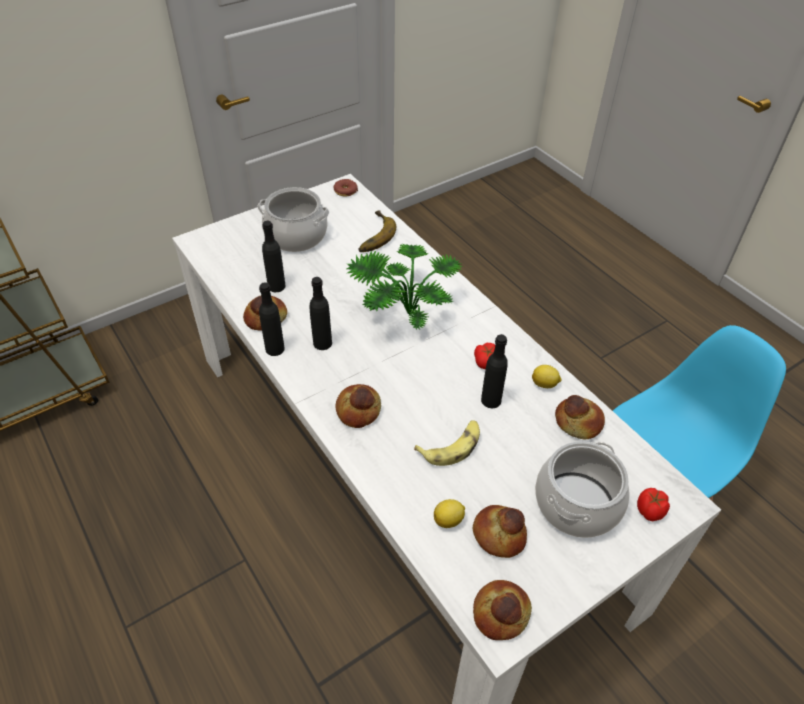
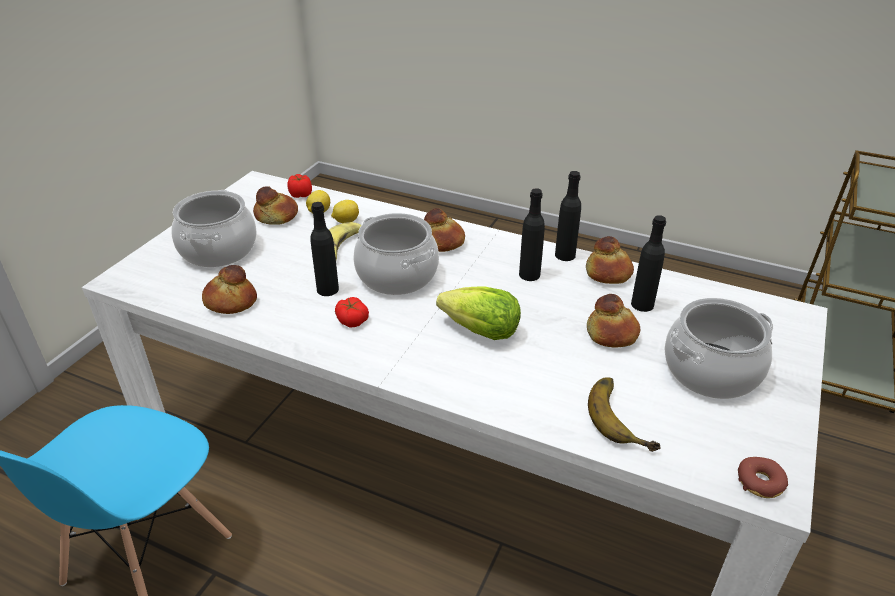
camera: 150 degrees right, 10 degrees down
potted plant [347,244,463,329] -> lettuce [436,286,521,340]
bread [473,580,532,640] -> bread moved to [587,294,640,347]
lemon [532,365,562,388] -> lemon moved to [331,200,359,223]
tomato [637,488,670,521] -> tomato moved to [287,174,312,198]
none -> cooking pot [354,213,439,295]

